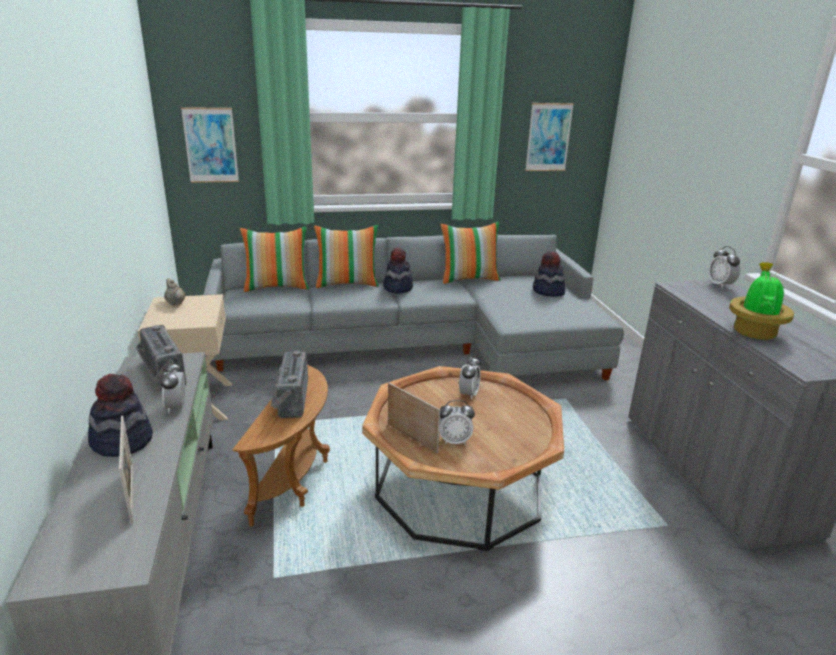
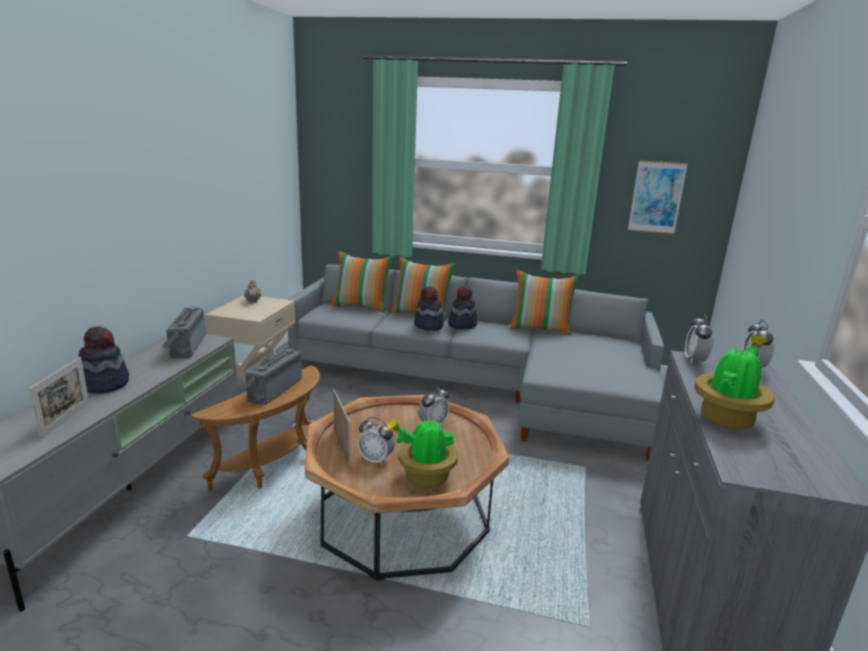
camera: 25 degrees right, 5 degrees down
alarm clock [160,360,185,413] -> alarm clock moved to [685,315,714,364]
picture [181,107,239,183] -> none
hat [533,251,565,297] -> hat moved to [414,286,444,331]
none -> potted plant [386,417,458,488]

